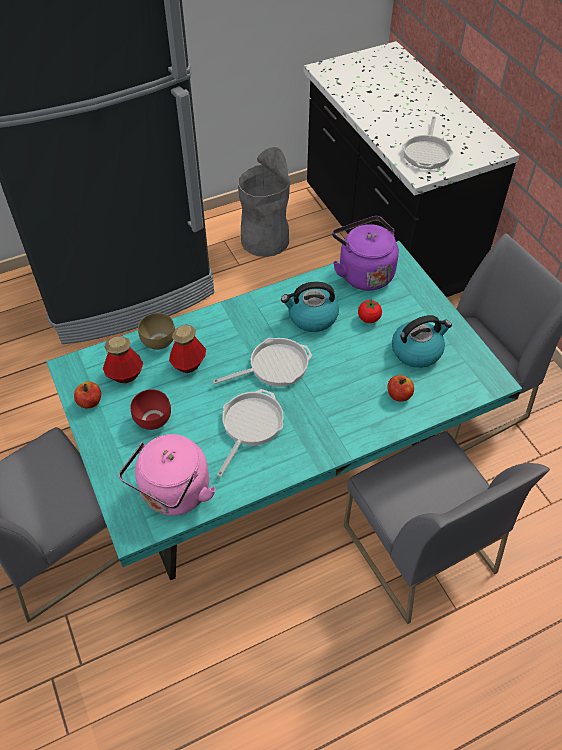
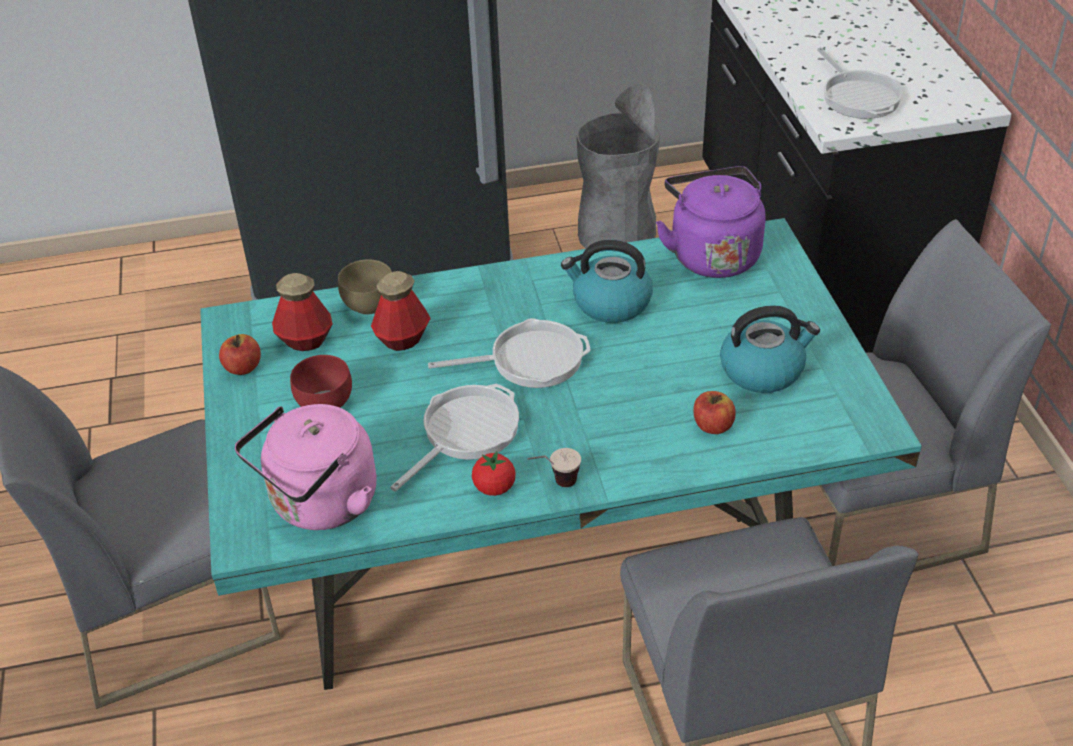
camera: 15 degrees right, 10 degrees down
tomato [358,299,382,323] -> tomato moved to [472,451,516,496]
frying pan [402,116,454,169] -> frying pan turned 45 degrees counterclockwise [817,47,902,119]
none -> cup [527,448,581,487]

